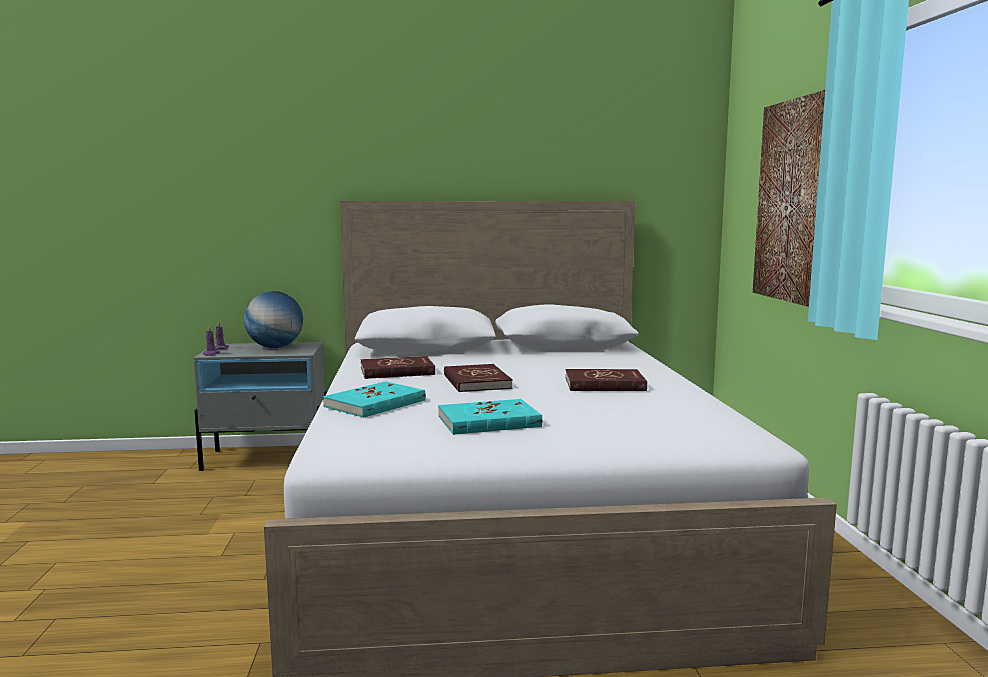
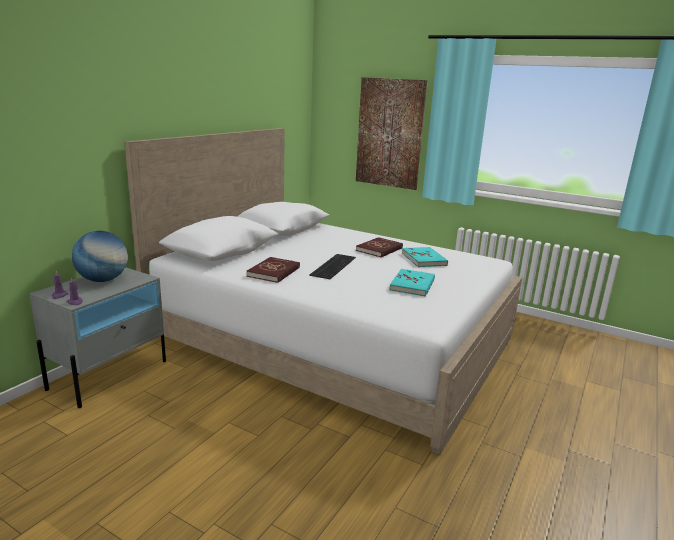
camera: 55 degrees left, 10 degrees up
turquoise book [323,381,426,418] -> turquoise book moved to [402,247,448,267]
red book [444,364,512,392] -> keyboard [309,254,356,279]

